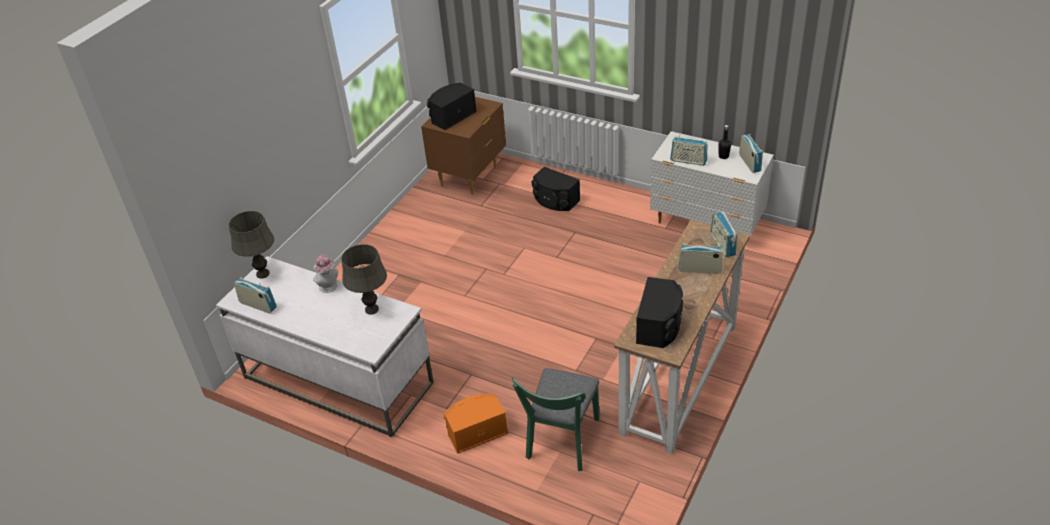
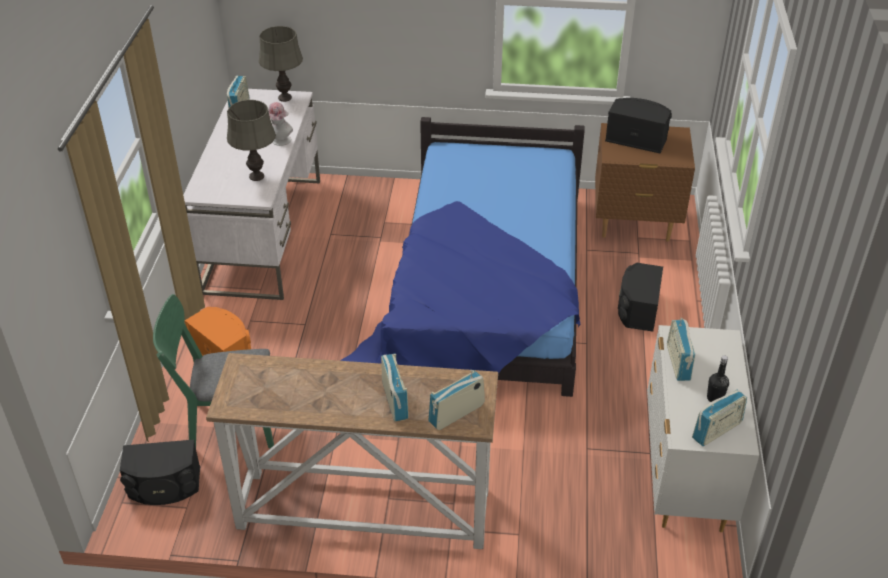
camera: 65 degrees right, 0 degrees up
black speaker [636,277,683,348] -> black speaker moved to [120,440,200,505]
none -> bed [340,117,585,397]

